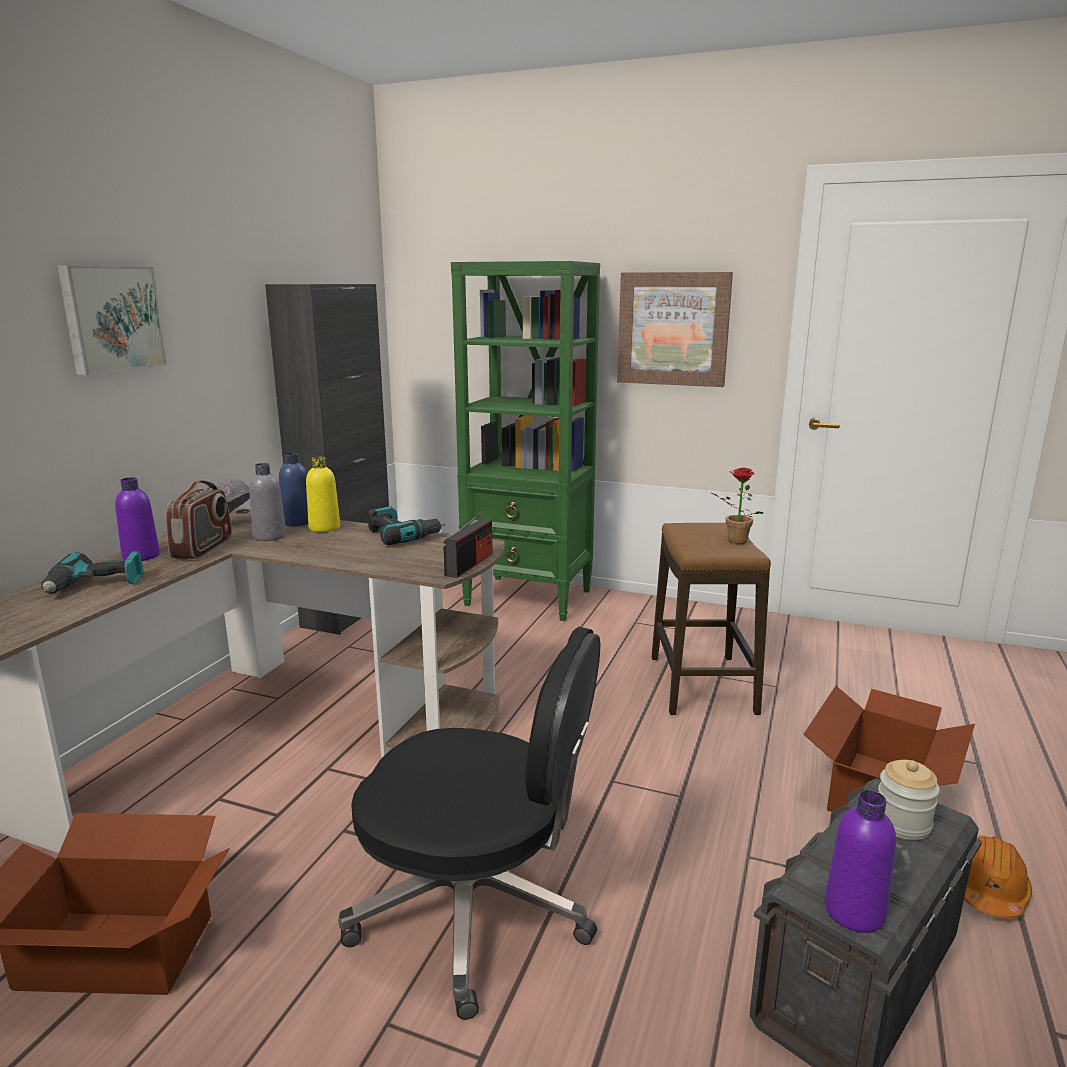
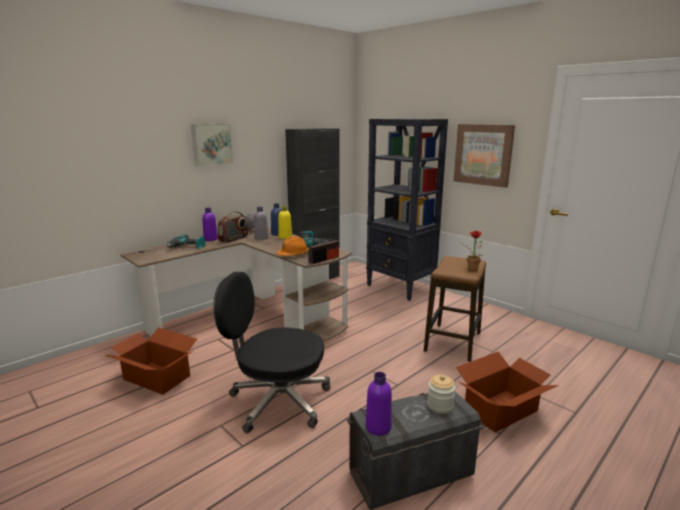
camera: 25 degrees right, 0 degrees up
black office chair [338,627,600,1020] -> black office chair turned 150 degrees clockwise [213,272,330,434]
green bookcase [451,261,600,621] -> black bookcase [366,119,448,301]
orange hard hat [964,835,1032,918] -> orange hard hat moved to [277,236,309,256]

